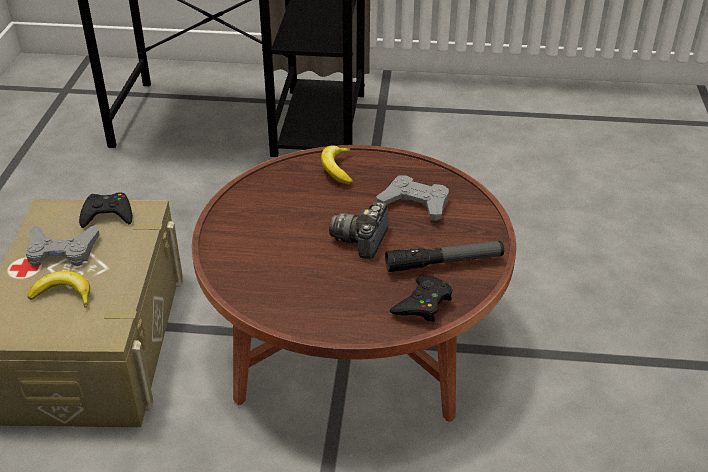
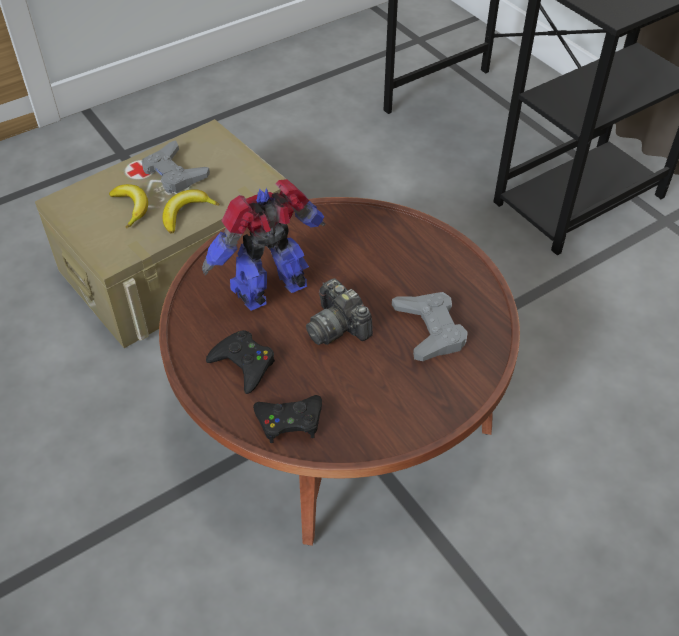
camera: 50 degrees right, 10 degrees up
black game controller [79,192,132,228] -> black game controller moved to [206,330,275,394]
banana [321,145,353,184] -> banana moved to [163,189,219,234]
camera [329,202,388,259] -> camera turned 105 degrees counterclockwise [306,279,373,345]
flashlight [385,241,504,272] -> none
none -> toy robot [202,179,325,311]

